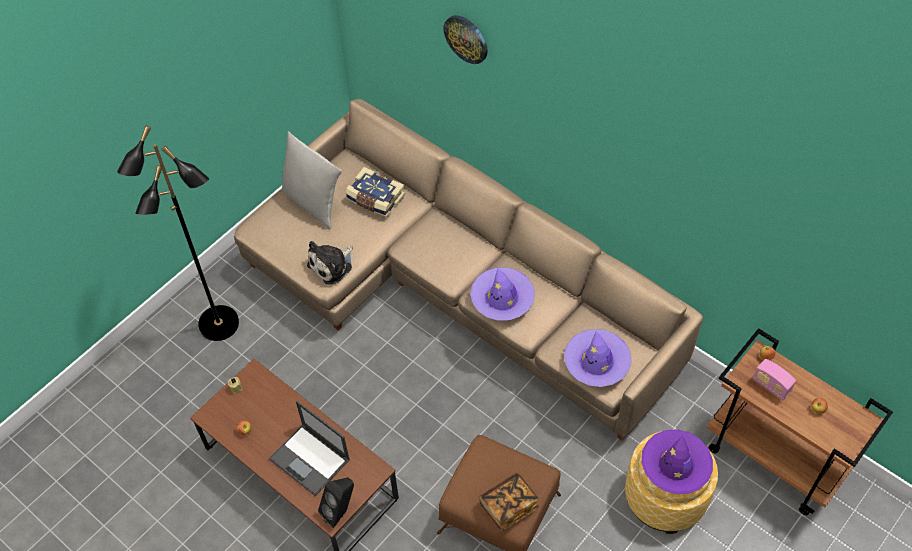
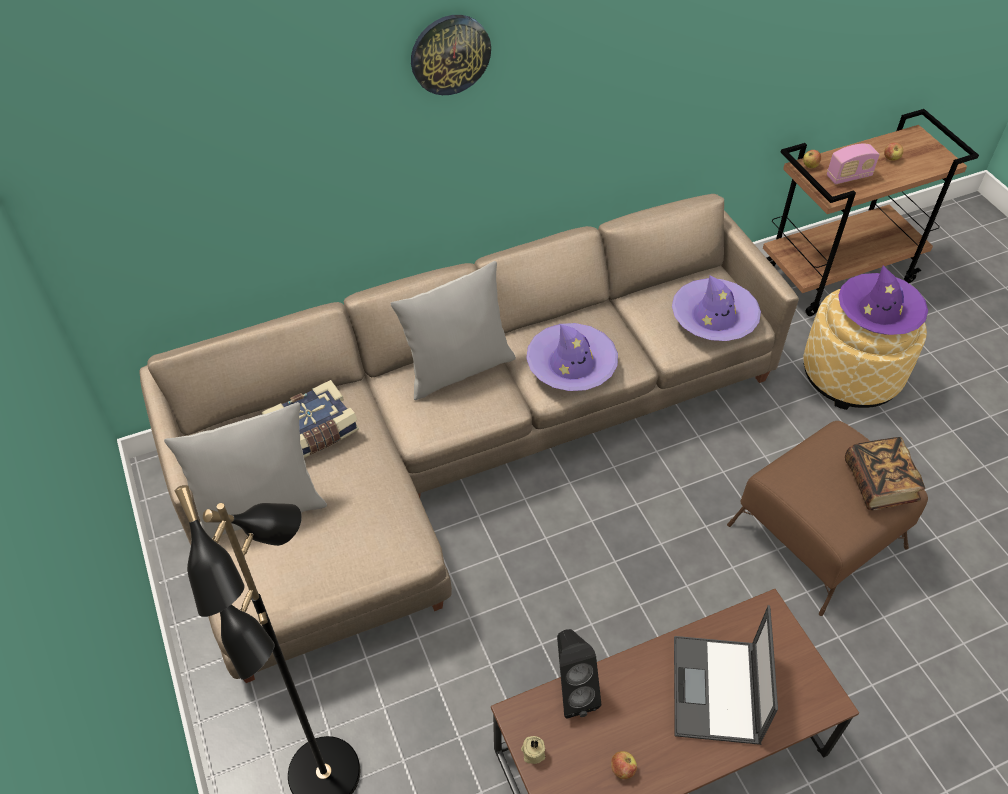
camera: 65 degrees left, 5 degrees down
laptop [269,401,350,496] -> laptop turned 120 degrees clockwise [674,605,778,745]
plush toy [307,241,353,285] -> none
black speaker [318,477,354,528] -> black speaker moved to [557,629,601,718]
wall clock [443,15,488,64] -> wall clock moved to [411,15,491,95]
none -> grey pillow [391,261,516,400]

